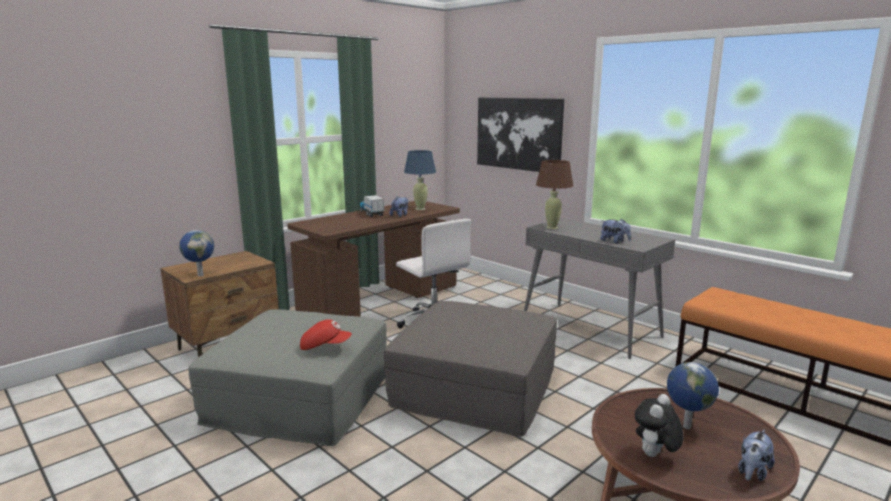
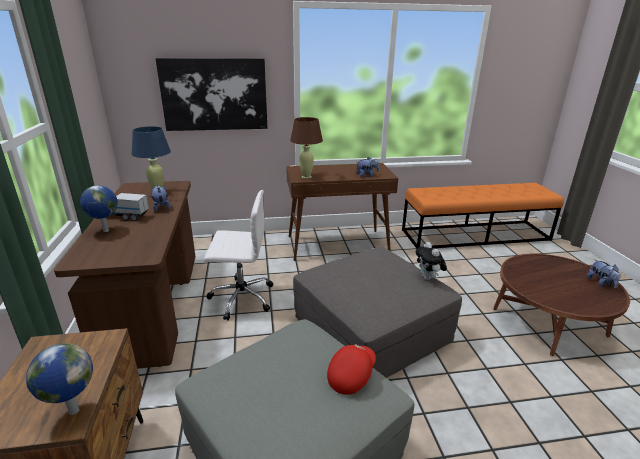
camera: 55 degrees left, 10 degrees up
grey console table [524,218,676,359] -> brown console table [286,163,398,261]
plush toy [635,394,684,457] -> plush toy moved to [416,242,447,280]
globe [667,362,719,429] -> globe moved to [80,185,118,232]

